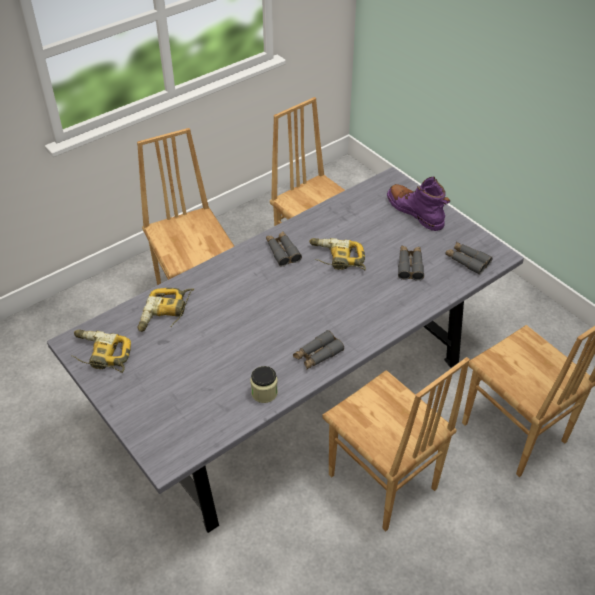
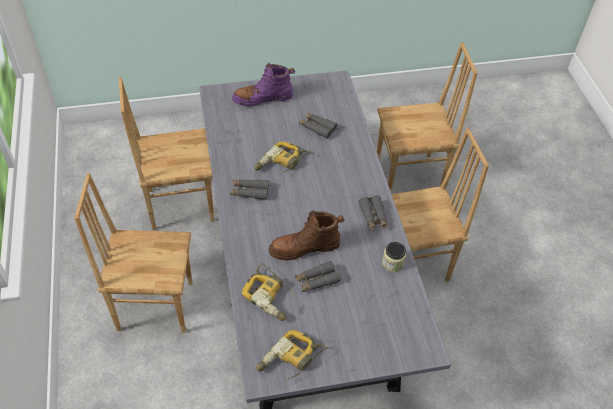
camera: 65 degrees left, 5 degrees up
grey binoculars [445,242,493,275] -> grey binoculars moved to [295,261,341,292]
none -> brown boot [268,210,345,261]

